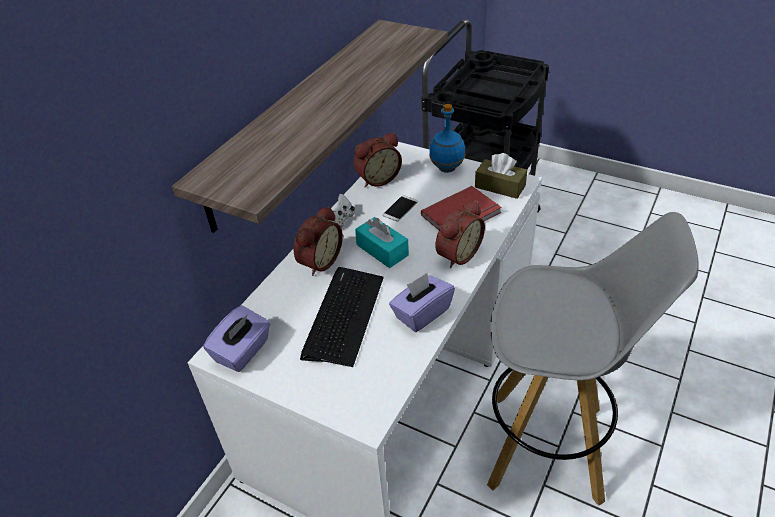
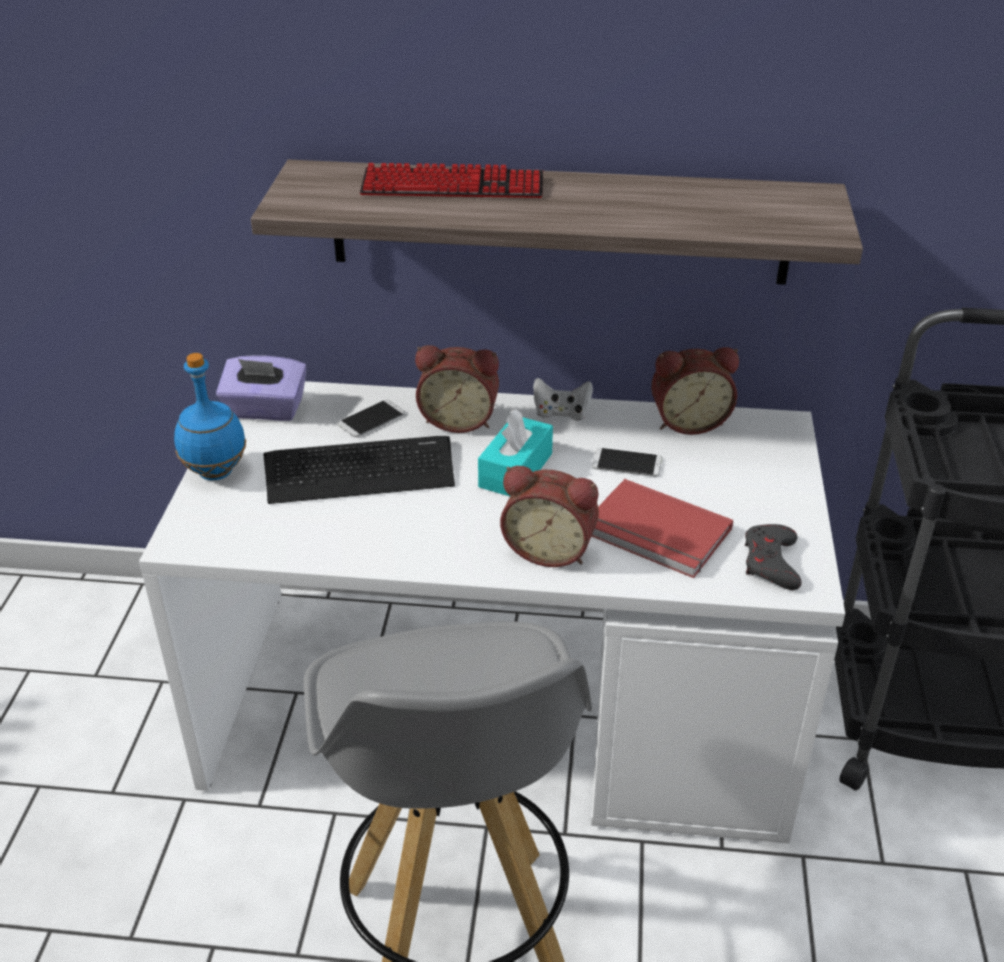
camera: 65 degrees right, 5 degrees down
alarm clock [353,133,402,187] -> alarm clock turned 45 degrees counterclockwise [651,347,739,435]
purple tissue box [389,273,455,332] -> none
blue bottle [429,104,466,173] -> blue bottle moved to [174,353,246,480]
brown tissue box [475,153,527,199] -> grey game controller [745,524,802,590]
none -> phone [338,400,405,437]
none -> keyboard [360,163,543,198]

